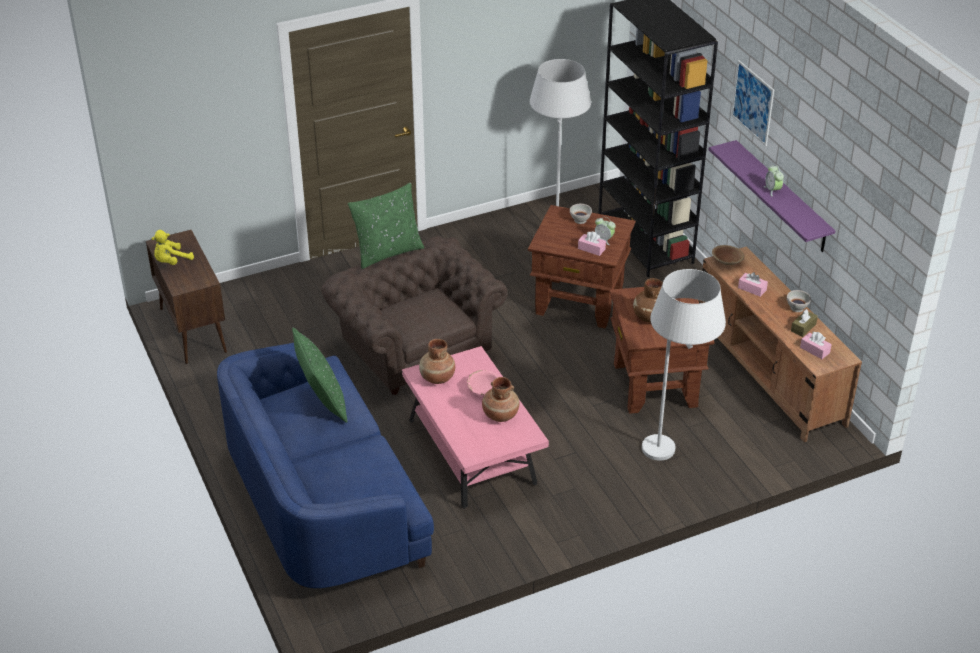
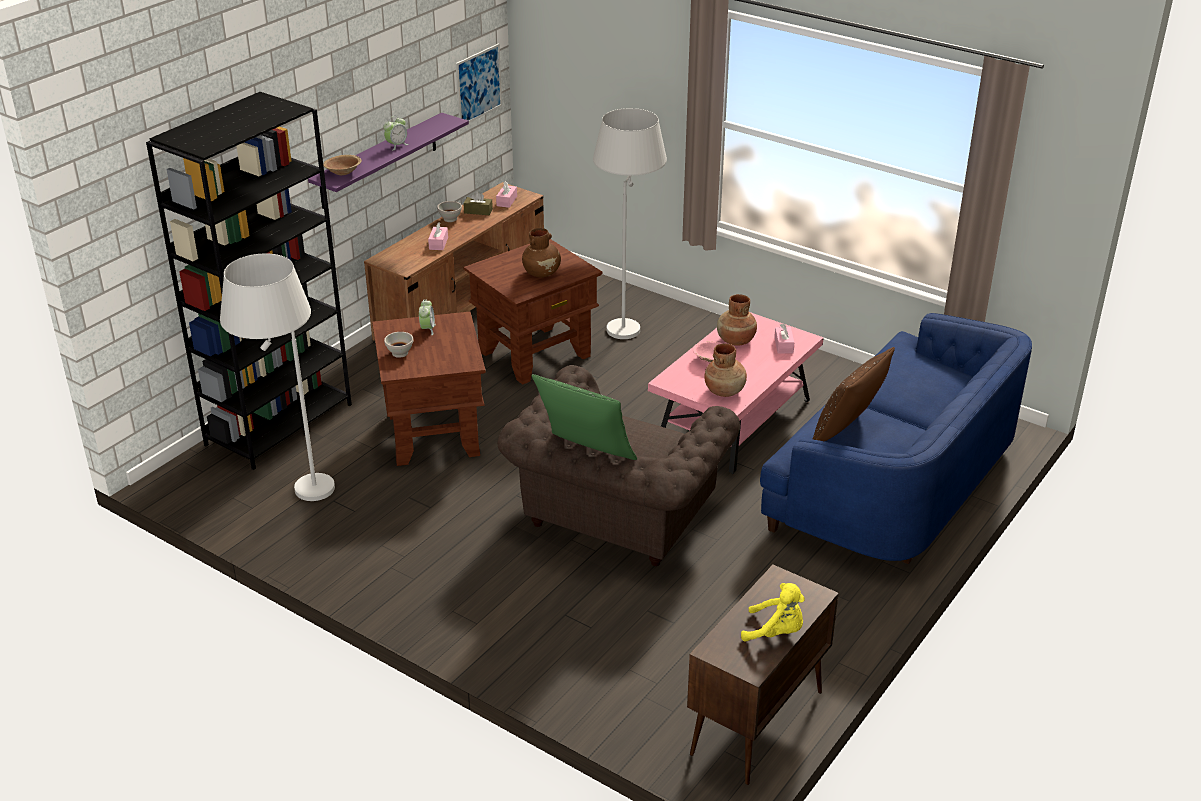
camera: 120 degrees left, 5 degrees down
green pillow [292,328,348,423] -> brown pillow [812,347,895,442]
pink tissue box [578,231,606,256] -> pink tissue box moved to [774,324,795,354]
brown bowl [712,245,744,265] -> brown bowl moved to [323,155,362,175]
picture [731,60,774,146] -> picture moved to [456,43,502,123]

